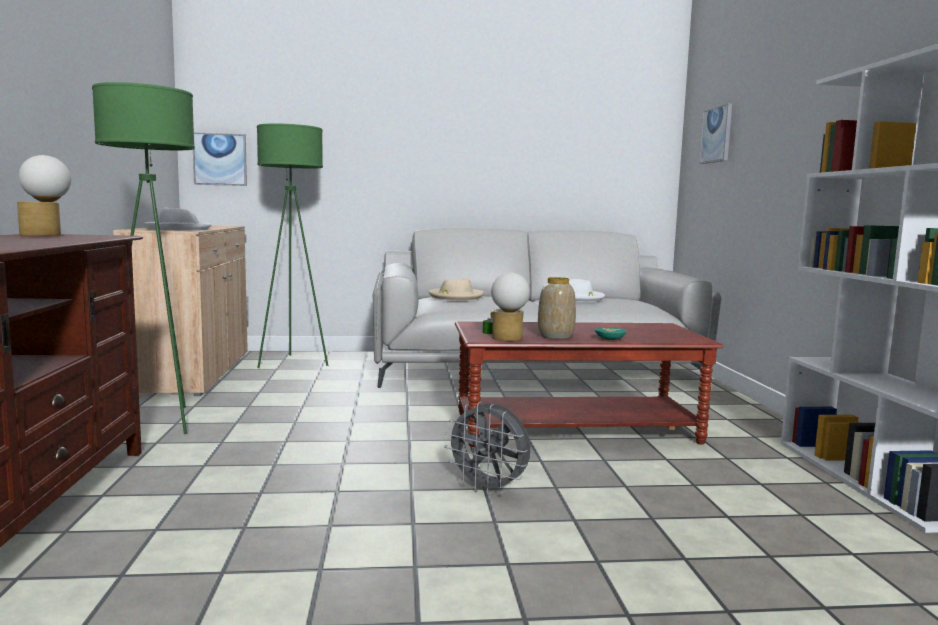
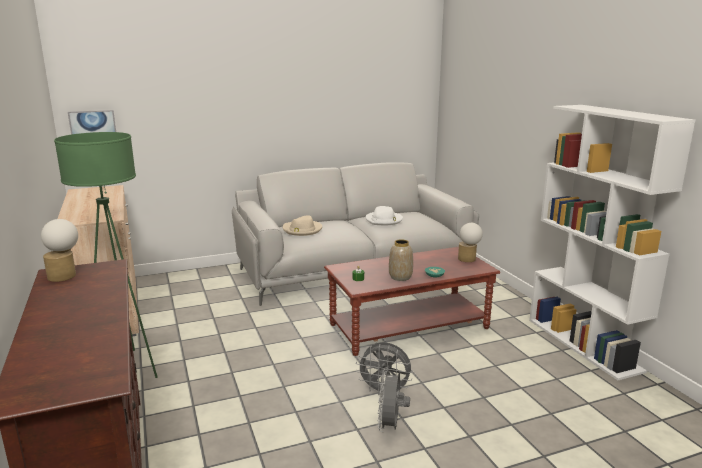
camera: 15 degrees left, 10 degrees up
white hat [144,208,211,230] -> none
green floor lamp [257,123,328,368] -> none
table lamp [491,272,530,341] -> table lamp moved to [458,223,483,262]
picture [700,103,732,164] -> none
none -> grey fan [378,367,410,432]

